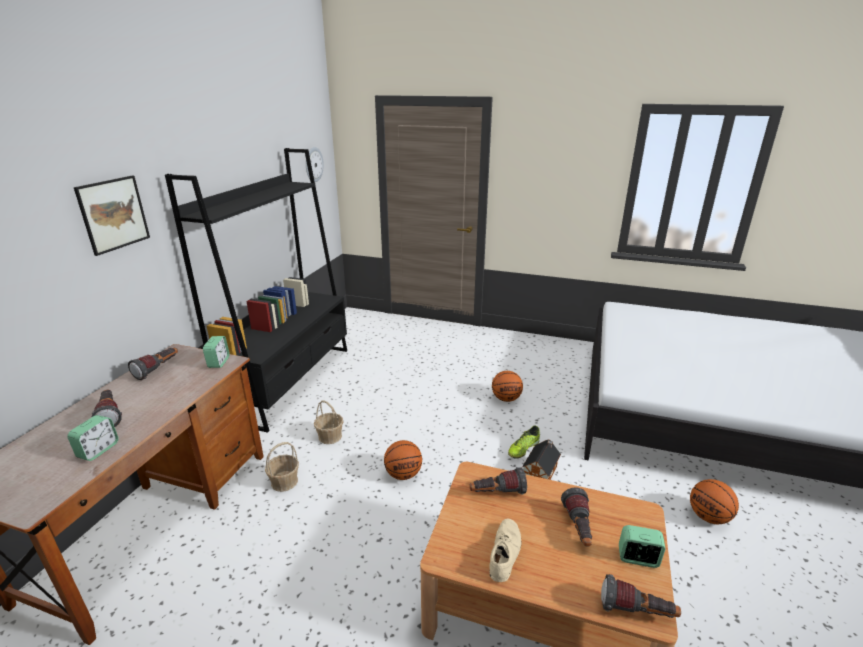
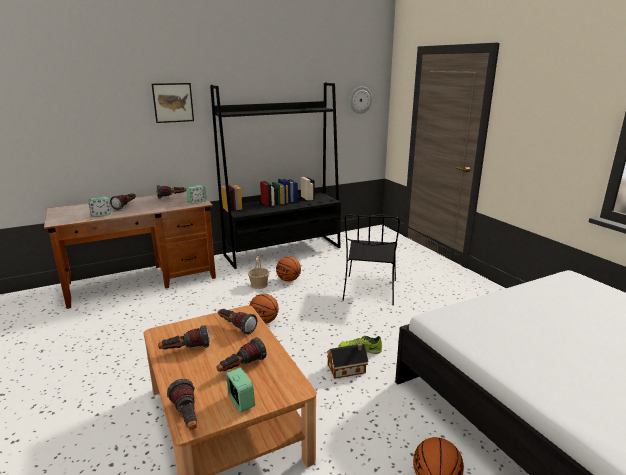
camera: 45 degrees right, 5 degrees down
basket [265,442,299,492] -> none
beige shoe [489,519,521,582] -> flashlight [158,325,210,349]
basketball [492,371,523,402] -> basketball moved to [276,257,301,282]
none -> black chair [343,214,400,305]

